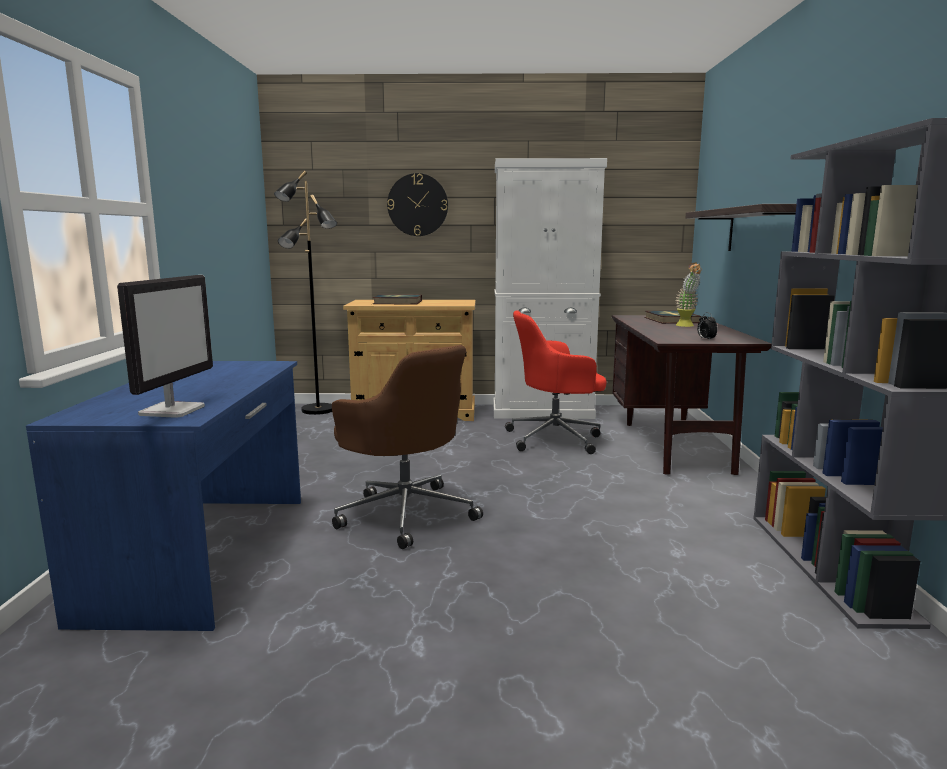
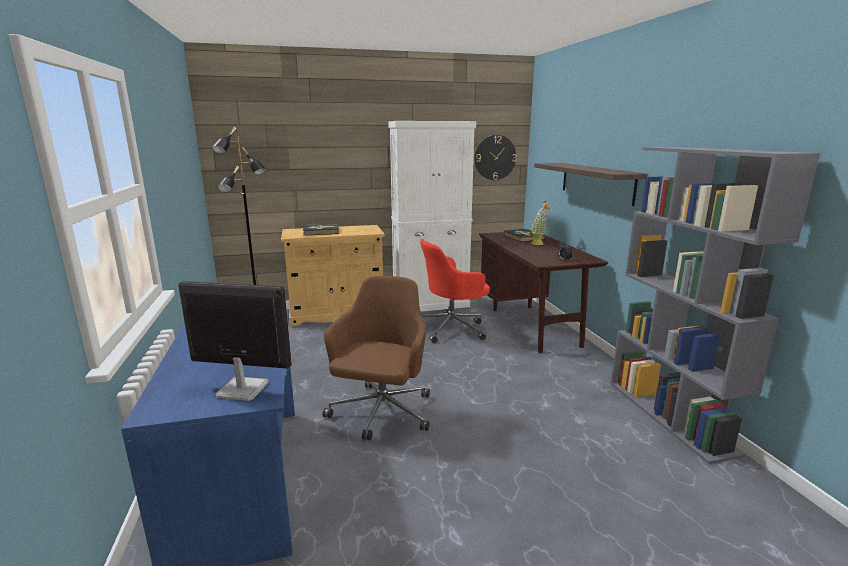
camera: 15 degrees left, 5 degrees up
monitor [117,275,213,418] -> monitor turned 75 degrees counterclockwise [178,281,292,401]
brown office chair [332,345,483,549] -> brown office chair turned 105 degrees counterclockwise [323,276,430,440]
wall clock [387,173,448,236] -> wall clock moved to [475,135,517,180]

